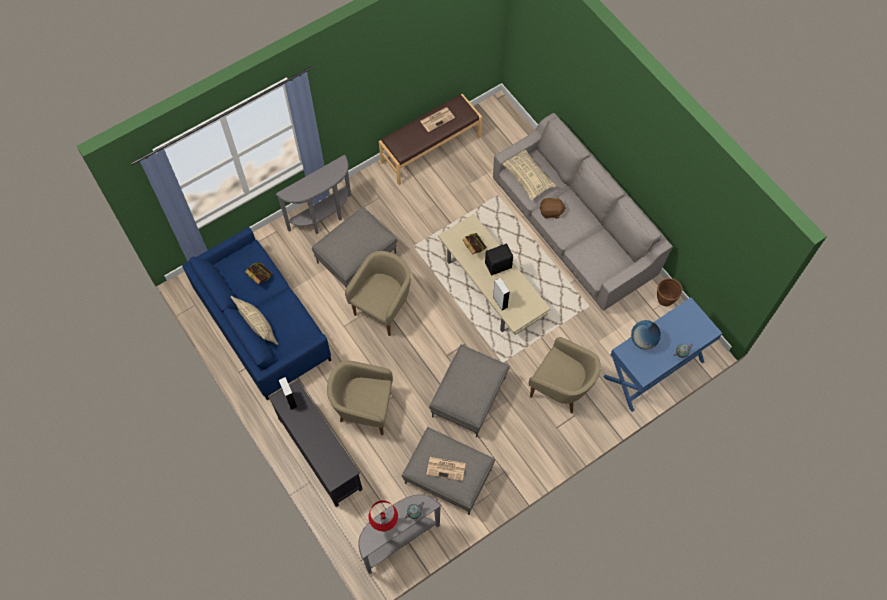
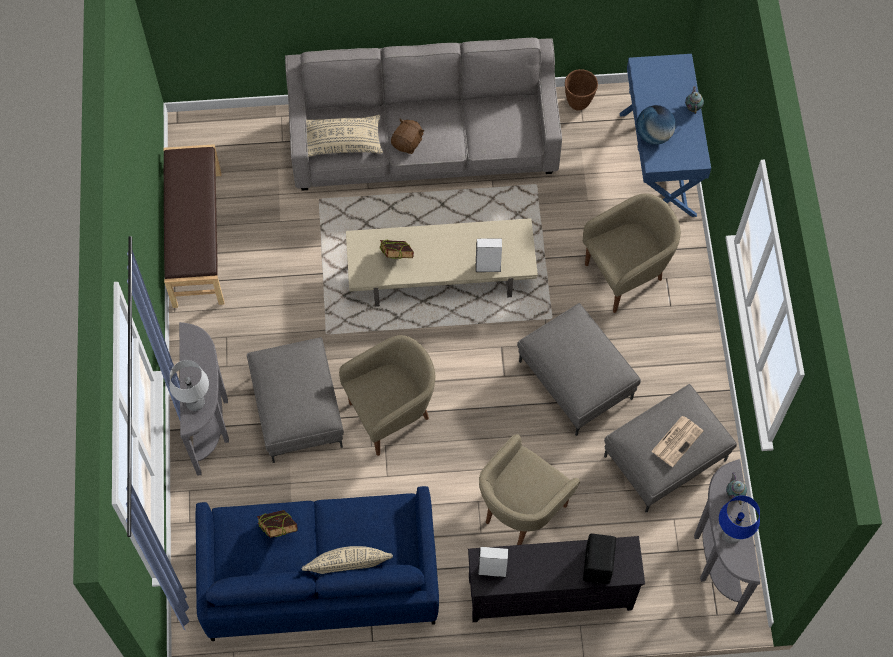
camera: 60 degrees left, 0 degrees up
beige armchair [345,251,411,336] -> beige armchair turned 90 degrees clockwise [339,335,435,456]
red table lamp [368,500,398,532] -> blue table lamp [719,496,760,544]
newspaper [420,108,455,132] -> none
black speaker [485,244,513,275] -> black speaker moved to [583,534,616,584]
none -> grey table lamp [169,360,209,411]

